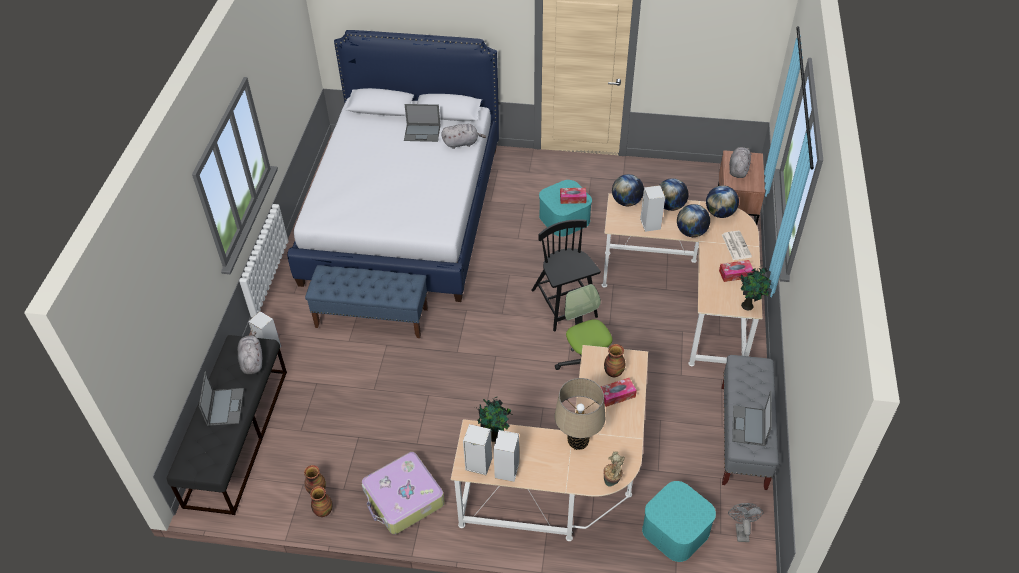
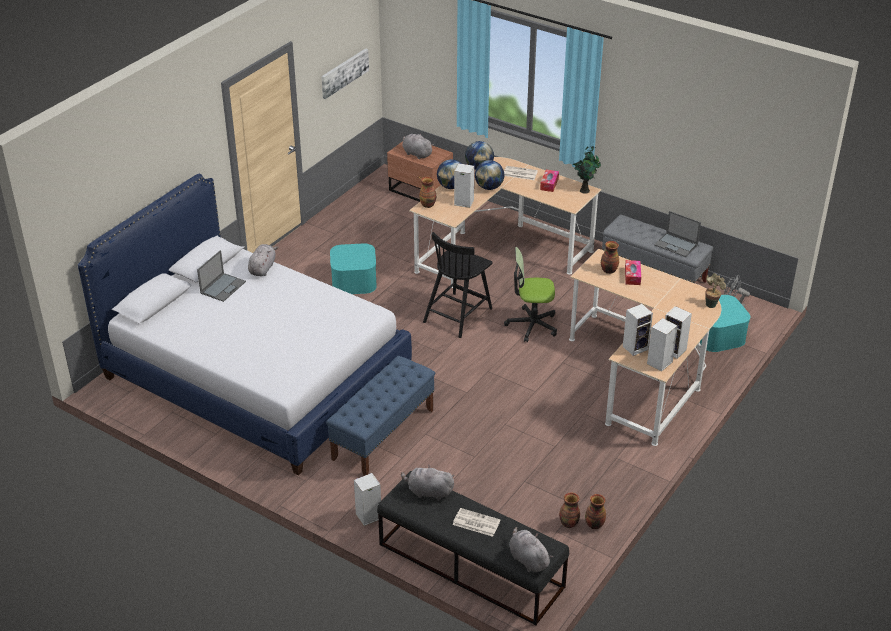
camera: 65 degrees left, 10 degrees down
laptop [199,371,244,426] -> newspaper [452,508,501,537]
suitcase [362,452,445,534] -> none
potted plant [475,397,512,442] -> speaker [623,304,653,356]
black chair [531,220,601,331] -> black chair turned 60 degrees counterclockwise [423,232,492,338]
beige table lamp [555,378,605,450] -> none
tissue box [560,188,587,204] -> none
globe [612,174,644,206] -> vase [419,177,436,208]
none -> picture [321,48,369,99]
none -> grey plush toy [509,527,553,572]

